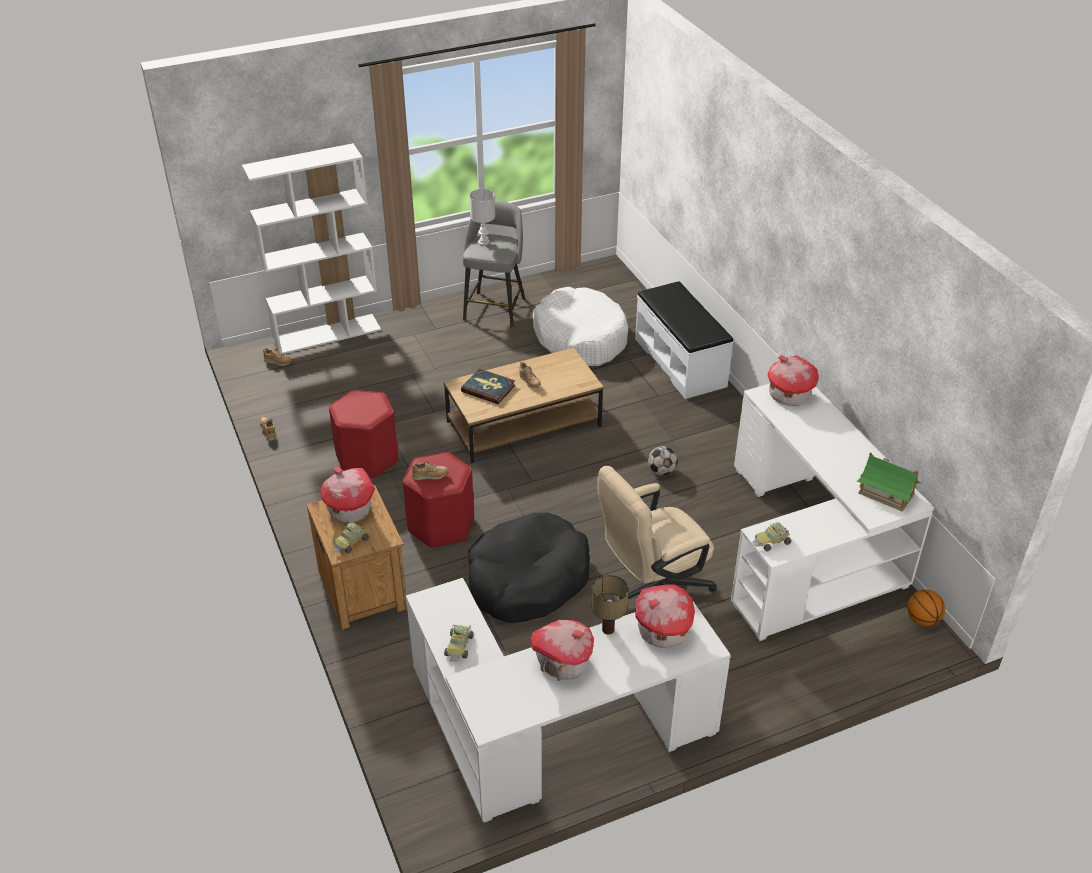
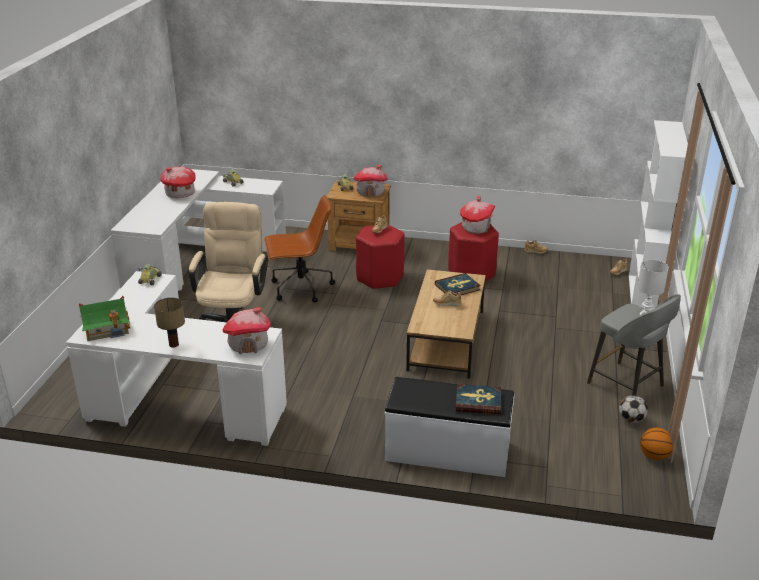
camera: 125 degrees right, 10 degrees down
black dog bed [468,512,590,623] -> brown office chair [264,195,335,303]
white dog bed [533,287,628,366] -> none
table lamp [591,575,628,634] -> table lamp moved to [154,298,185,348]
toy house [635,584,695,648] -> toy house moved to [460,196,495,234]
football [648,446,677,476] -> football moved to [619,395,648,423]
basketball [907,590,945,627] -> basketball moved to [640,428,673,460]
none -> book [455,384,501,414]

